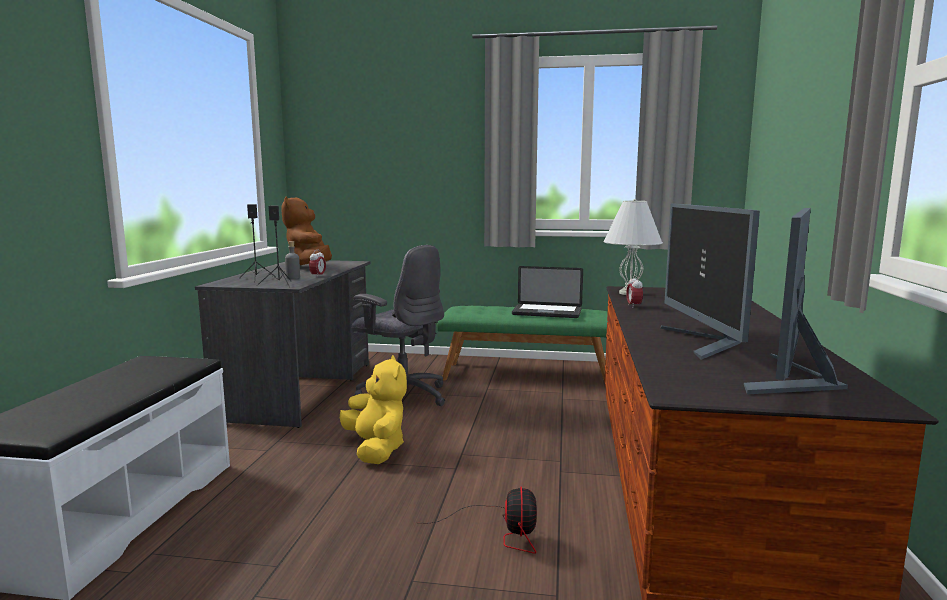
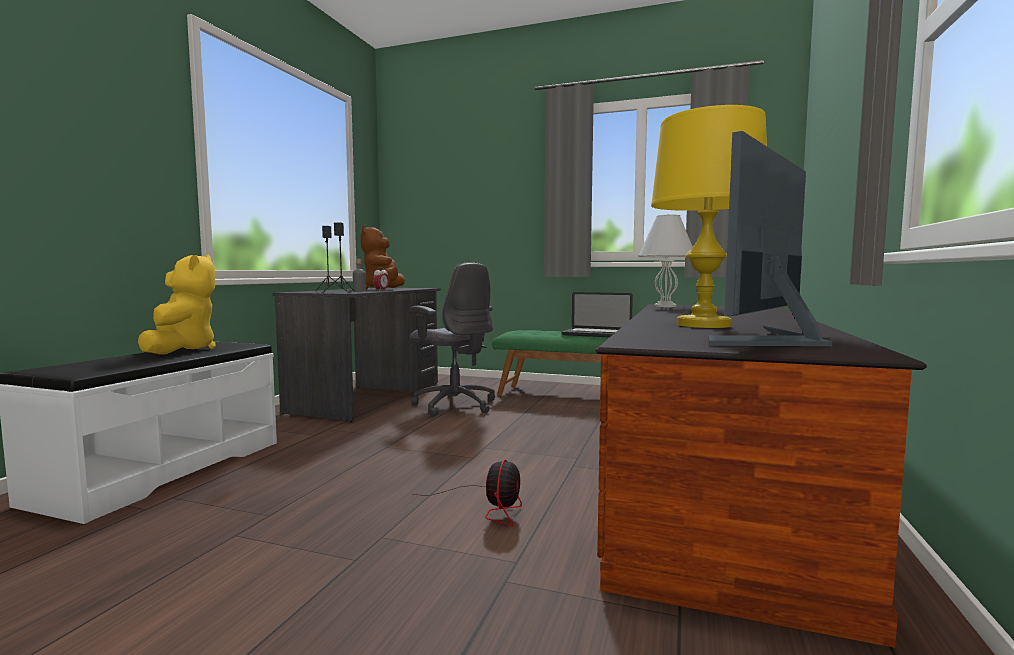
camera: 10 degrees right, 5 degrees down
yellow plush toy [340,355,407,464] -> yellow plush toy moved to [138,254,216,355]
alarm clock [626,275,643,305] -> none
monitor [661,203,760,360] -> yellow table lamp [651,105,767,328]

